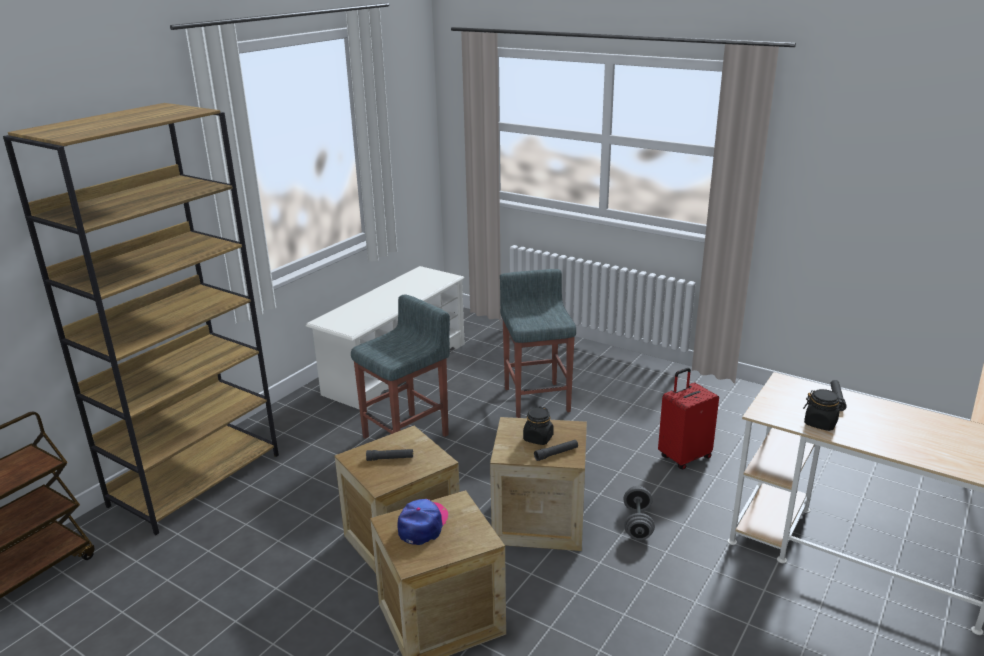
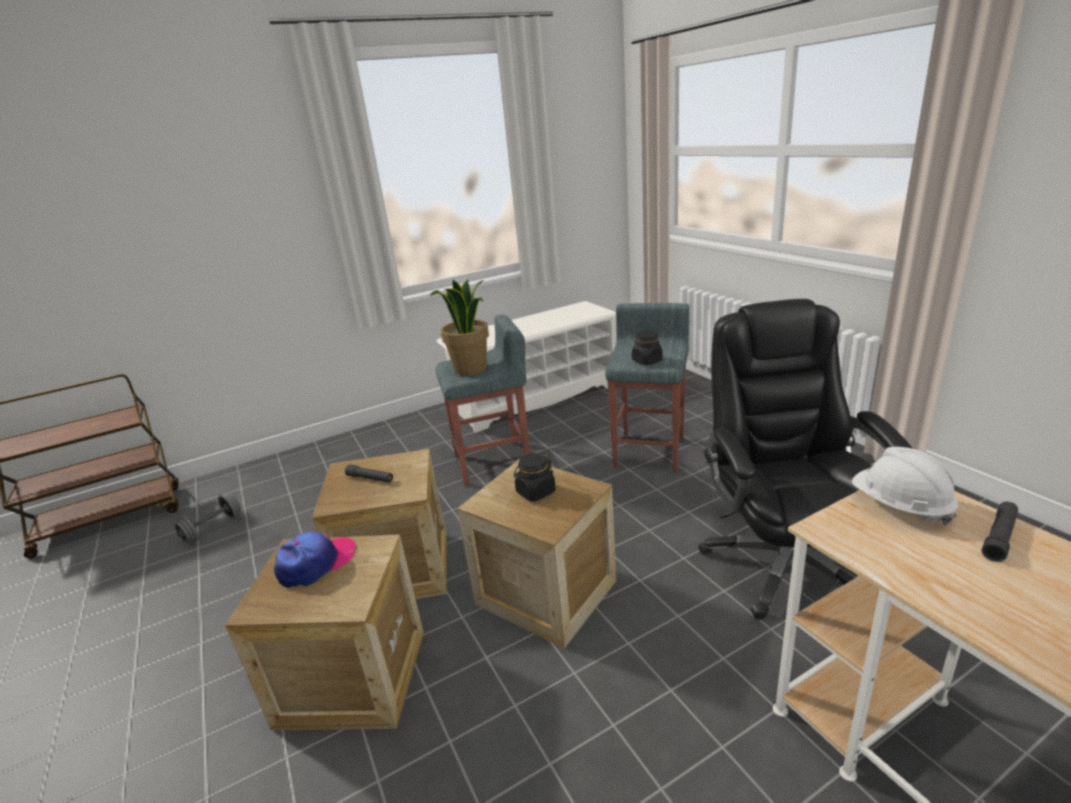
camera: 30 degrees right, 0 degrees up
brown bookcase [3,103,279,535] -> none
black flashlight [534,440,578,461] -> none
grey dumbbell [624,486,655,540] -> grey dumbbell moved to [174,494,241,543]
red suitcase [658,368,719,470] -> black office chair [698,299,913,620]
black jar [803,389,845,431] -> black jar moved to [632,331,663,365]
none -> potted plant [429,279,489,376]
none -> white hard hat [852,447,958,526]

